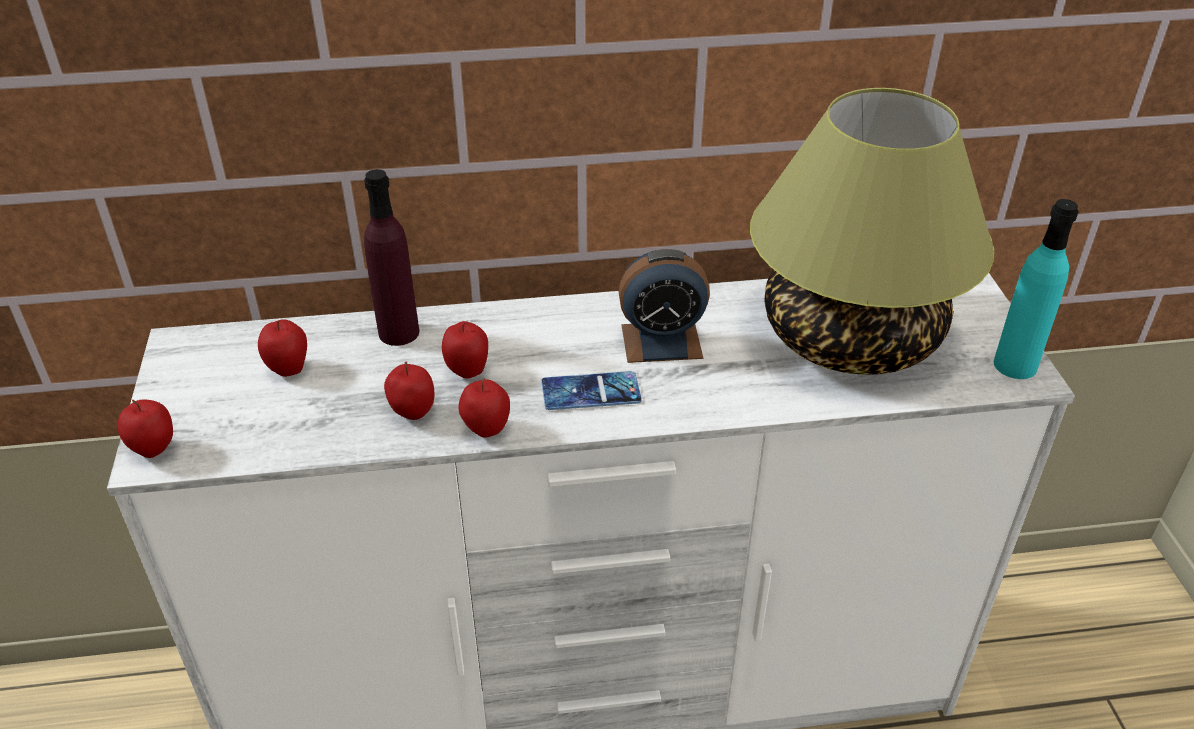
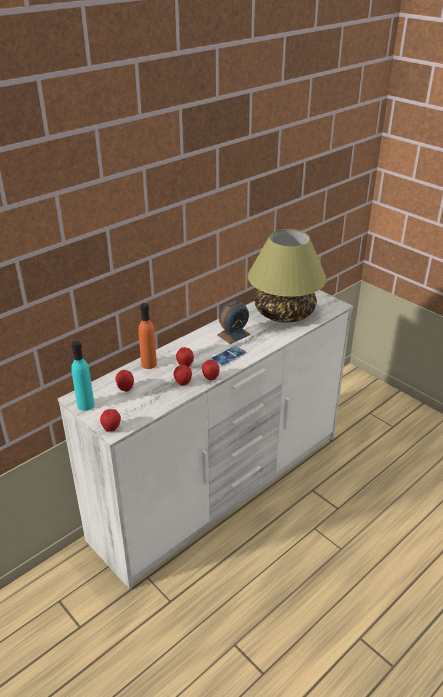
camera: 35 degrees left, 5 degrees down
purple bottle [364,169,419,346] -> orange bottle [138,303,157,369]
turquoise bottle [994,199,1079,379] -> turquoise bottle moved to [71,341,95,411]

